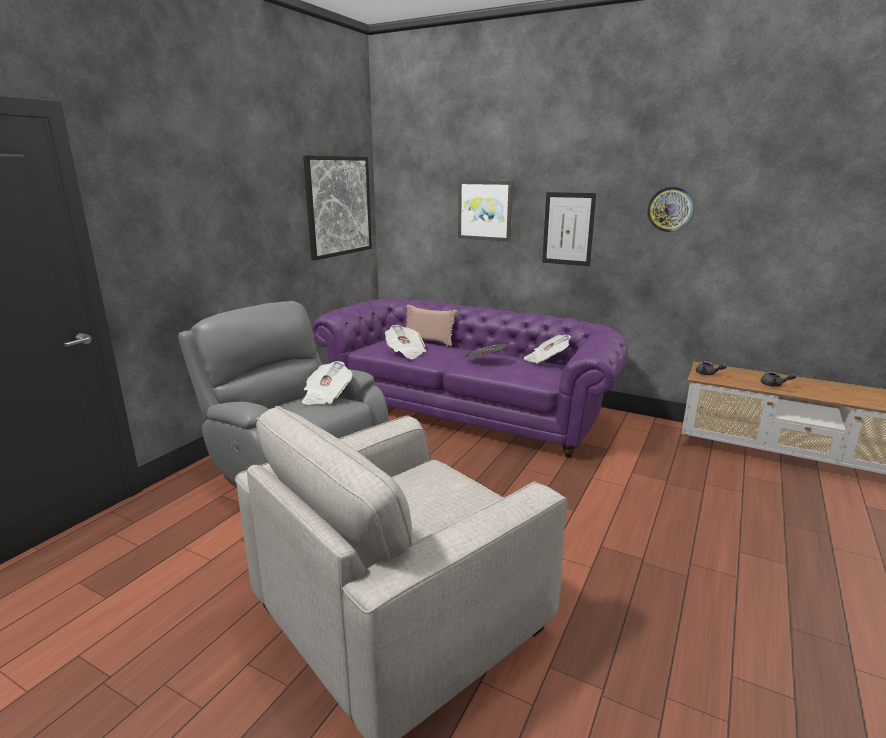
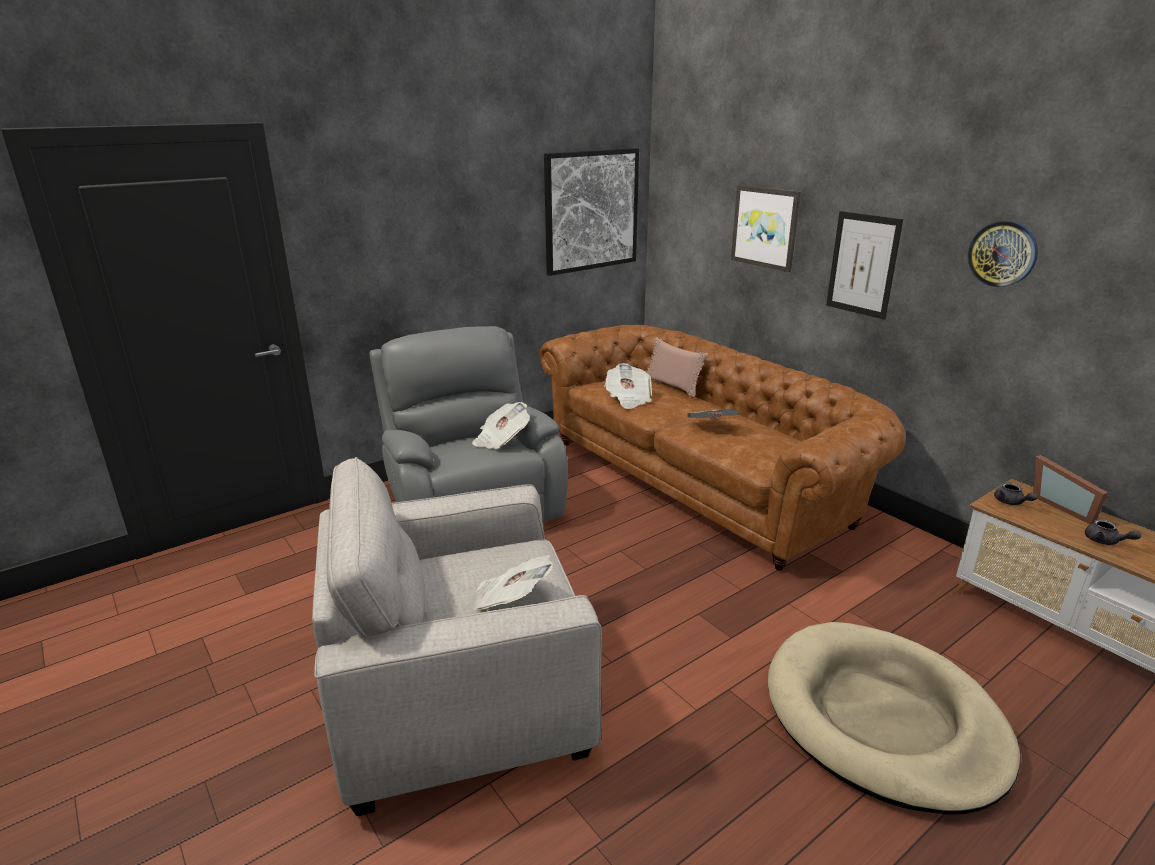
camera: 25 degrees right, 5 degrees up
purple sofa [312,298,628,458] -> brown sofa [540,325,905,571]
newspaper [524,335,571,364] -> newspaper moved to [471,555,553,611]
none -> beige dog bed [768,622,1020,815]
none -> picture frame [1033,455,1108,524]

